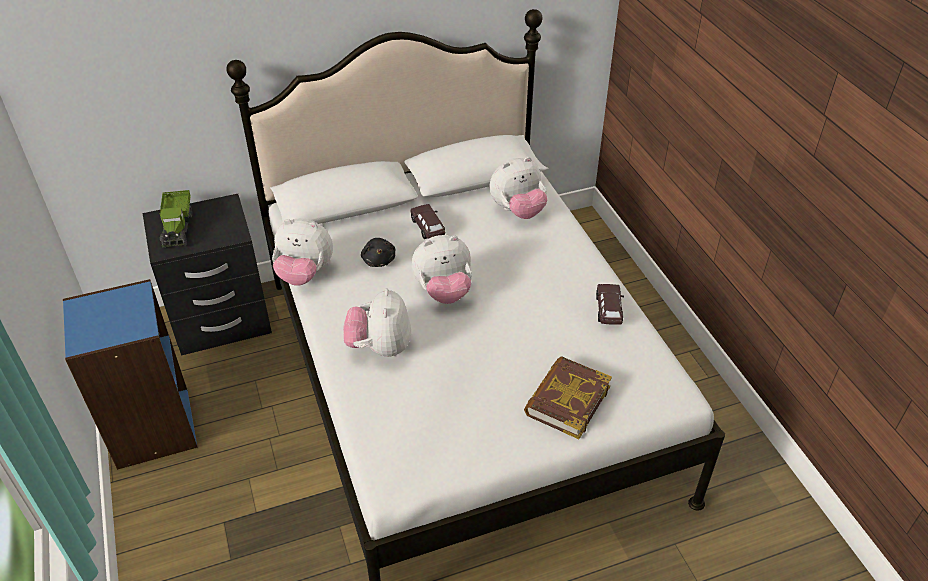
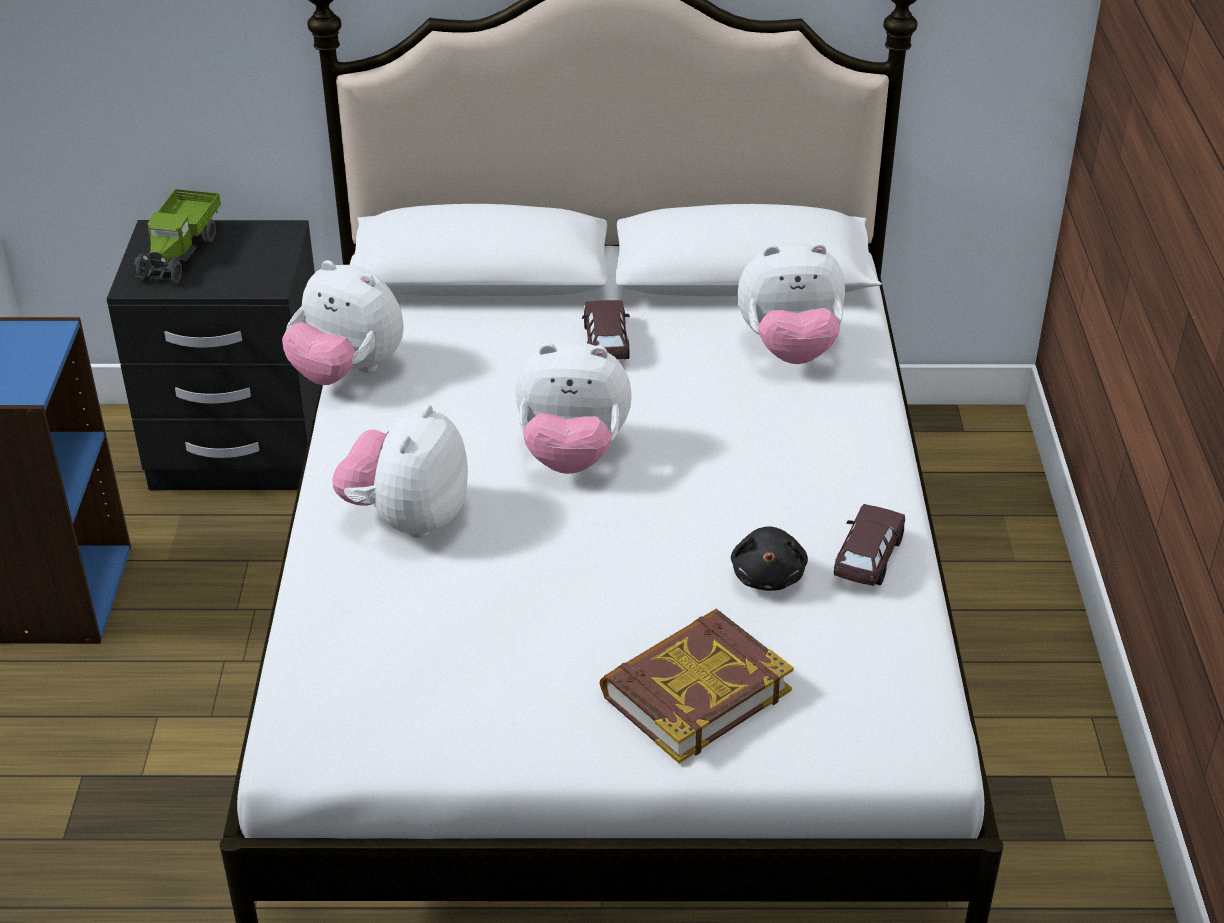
camera: 20 degrees right, 5 degrees down
black plush toy [361,238,395,267] -> black plush toy moved to [731,526,808,591]

